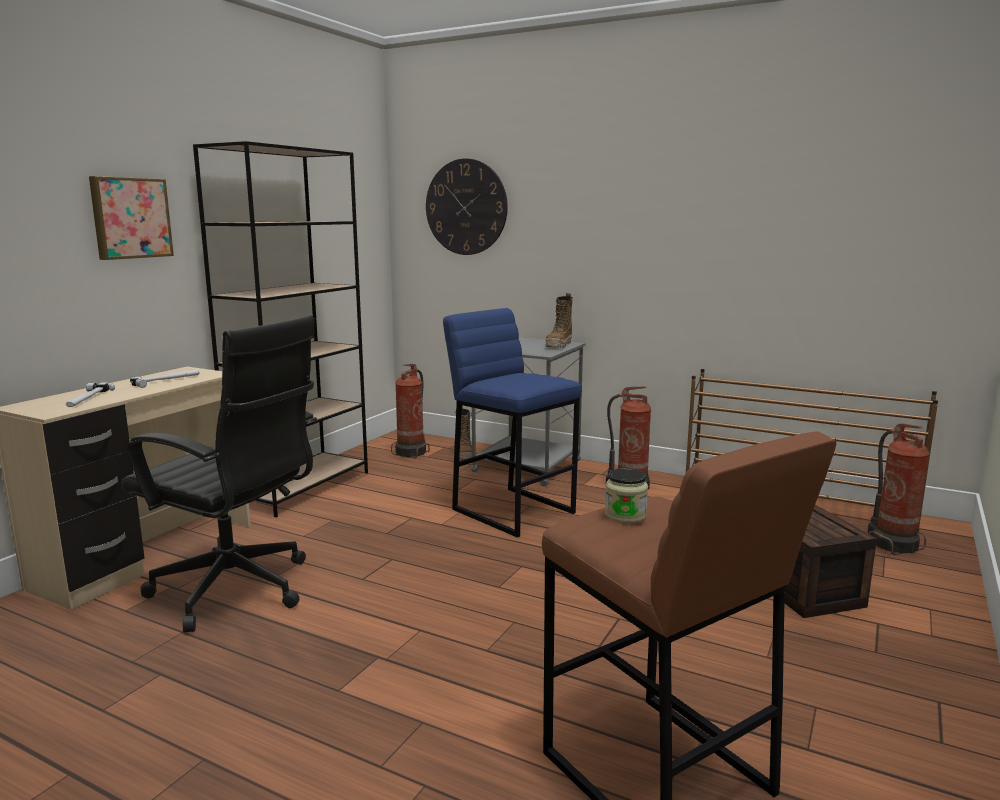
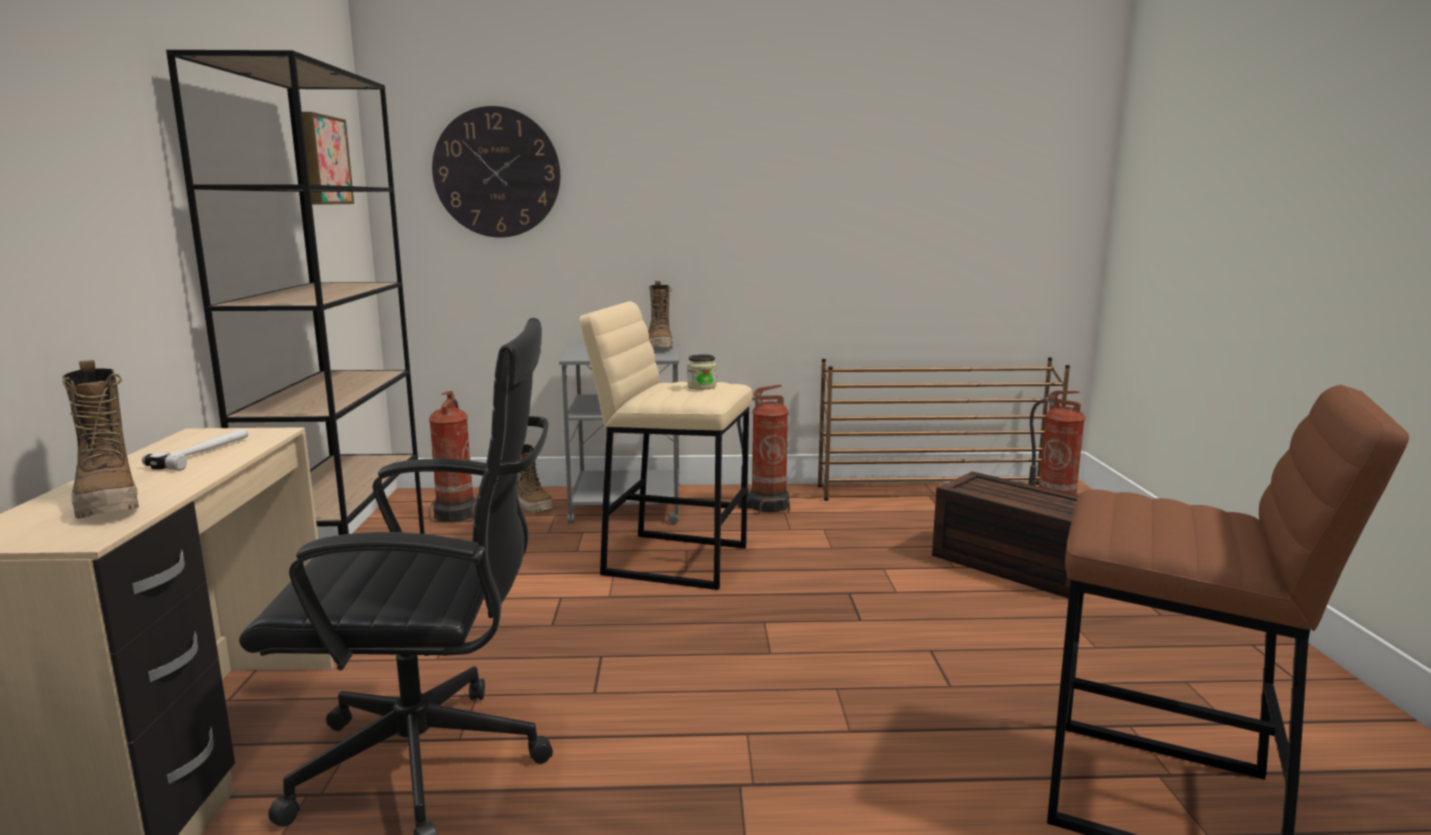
camera: 30 degrees left, 0 degrees up
hammer [66,382,115,407] -> boot [62,360,139,519]
picture [89,176,174,260] -> picture moved to [302,112,354,205]
blue stool [443,308,582,537] -> beige stool [580,301,752,590]
jar [605,468,648,523] -> jar moved to [687,354,716,390]

